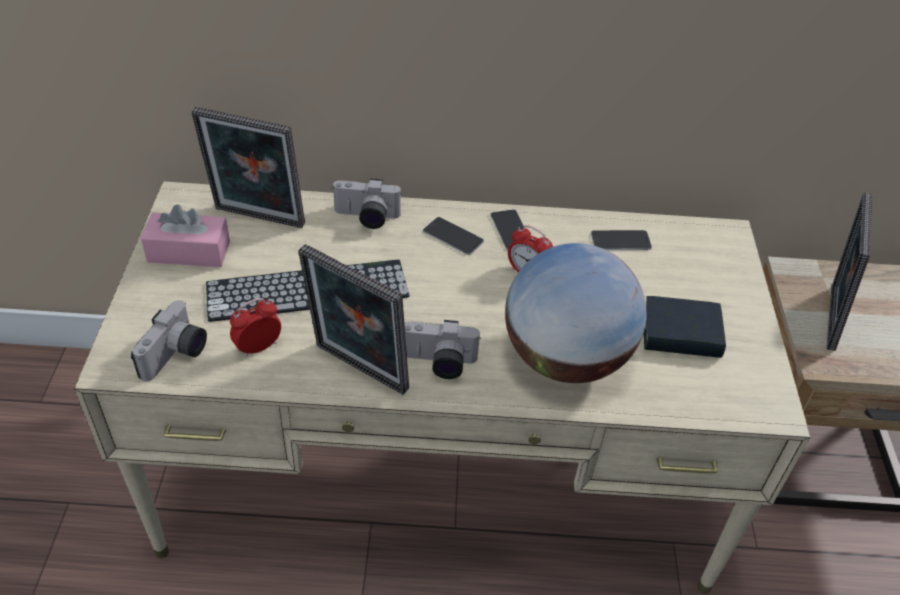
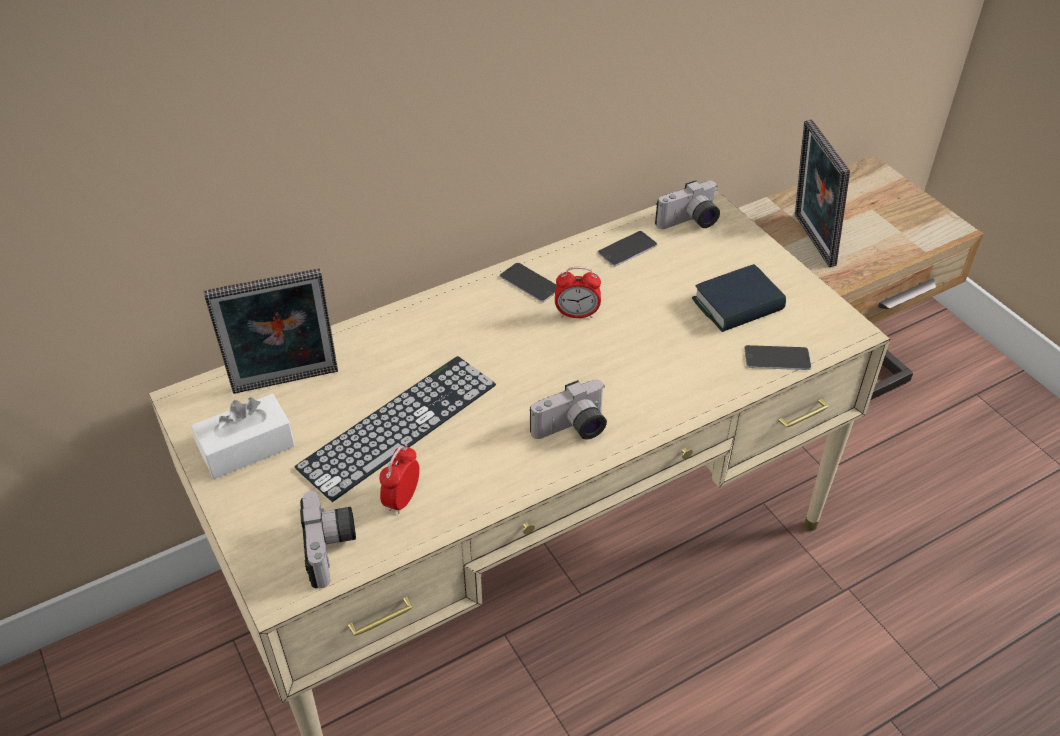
camera: 30 degrees left, 0 degrees up
pink tissue box [141,204,230,267] -> white tissue box [191,394,295,479]
picture frame [298,244,409,395] -> none
camera [332,179,402,229] -> camera moved to [655,180,720,229]
phone [423,217,484,255] -> phone moved to [744,345,812,370]
globe [505,243,647,383] -> none

